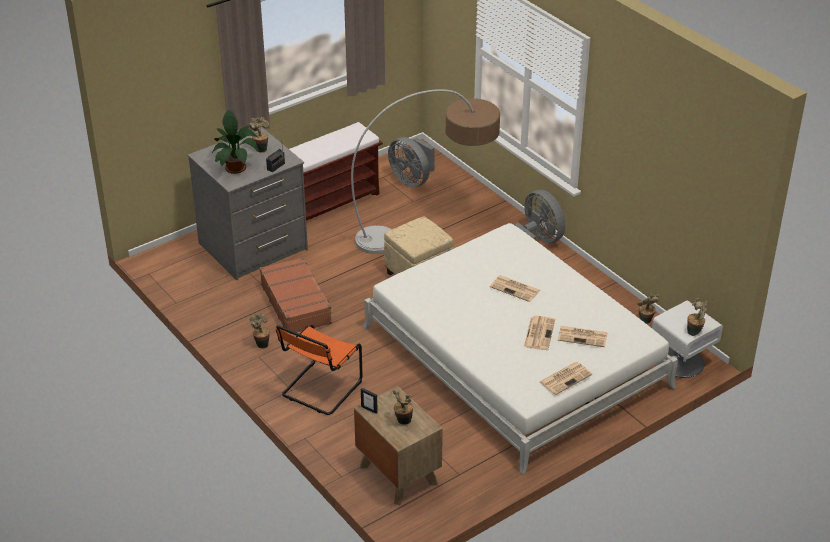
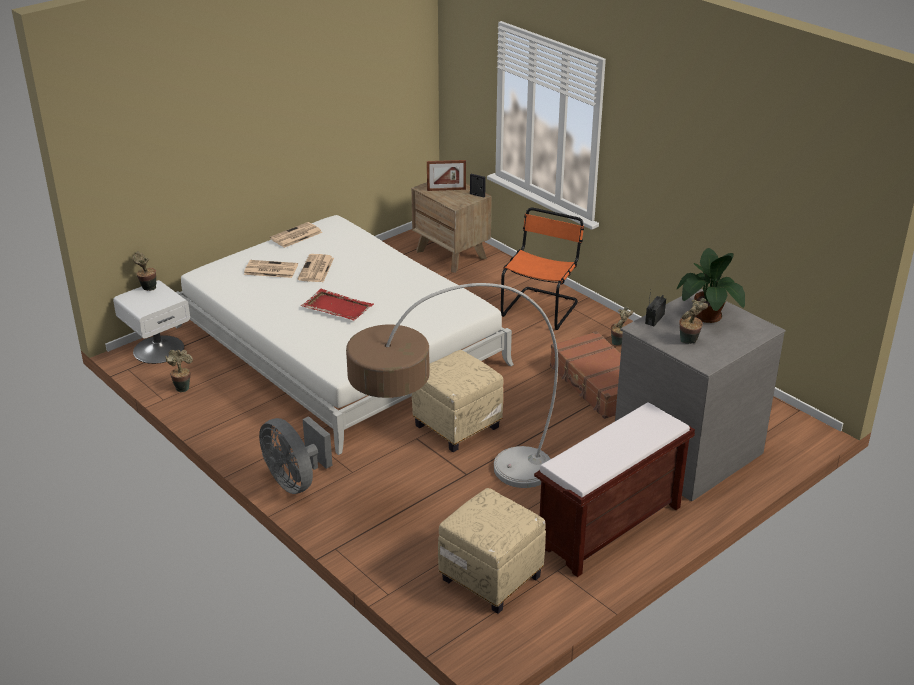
camera: 175 degrees right, 5 degrees down
grey fan [388,137,435,187] -> beige ottoman [438,488,546,614]
potted plant [393,390,413,425] -> picture frame [427,160,466,191]
newspaper [490,275,540,302] -> red tray [301,289,374,320]

